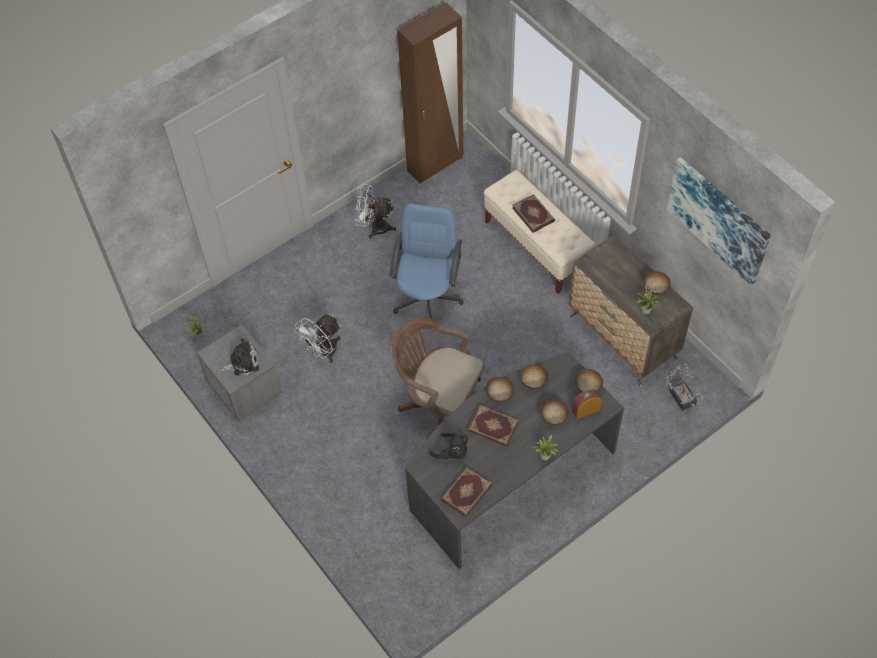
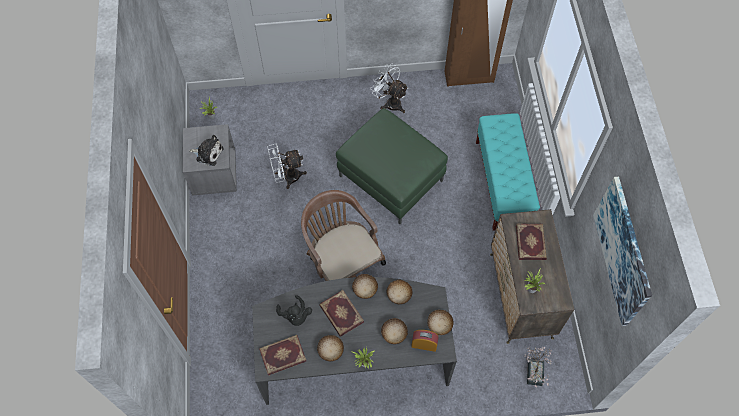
camera: 30 degrees right, 5 degrees up
blue office chair [389,204,464,319] -> green ottoman [336,108,448,224]
beige bench [484,170,595,294] -> turquoise bench [476,113,540,231]
book [512,194,555,233] -> book moved to [516,224,547,260]
bowl [644,271,671,295] -> bowl moved to [317,335,344,361]

